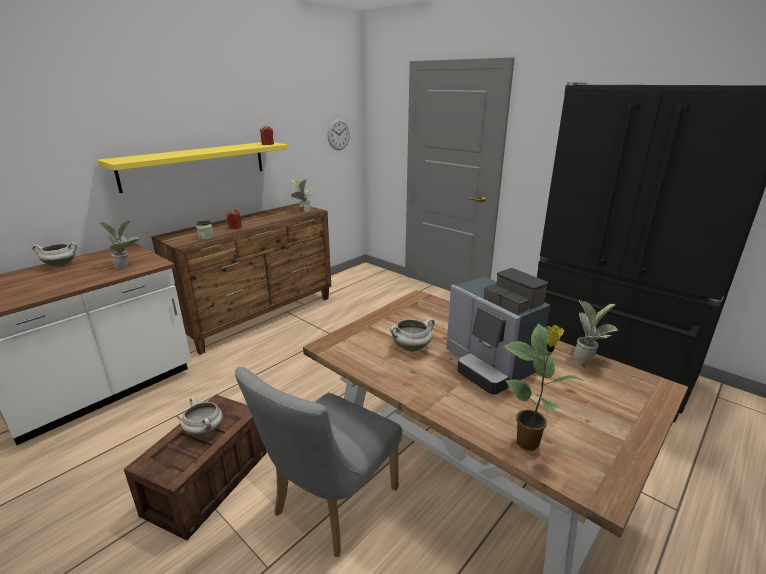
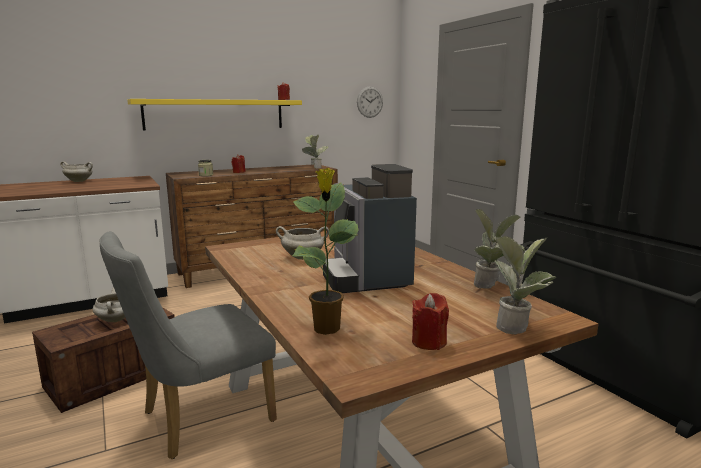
camera: 20 degrees right, 10 degrees down
potted plant [99,221,140,269] -> potted plant moved to [494,236,557,335]
none -> red candle [412,293,449,350]

